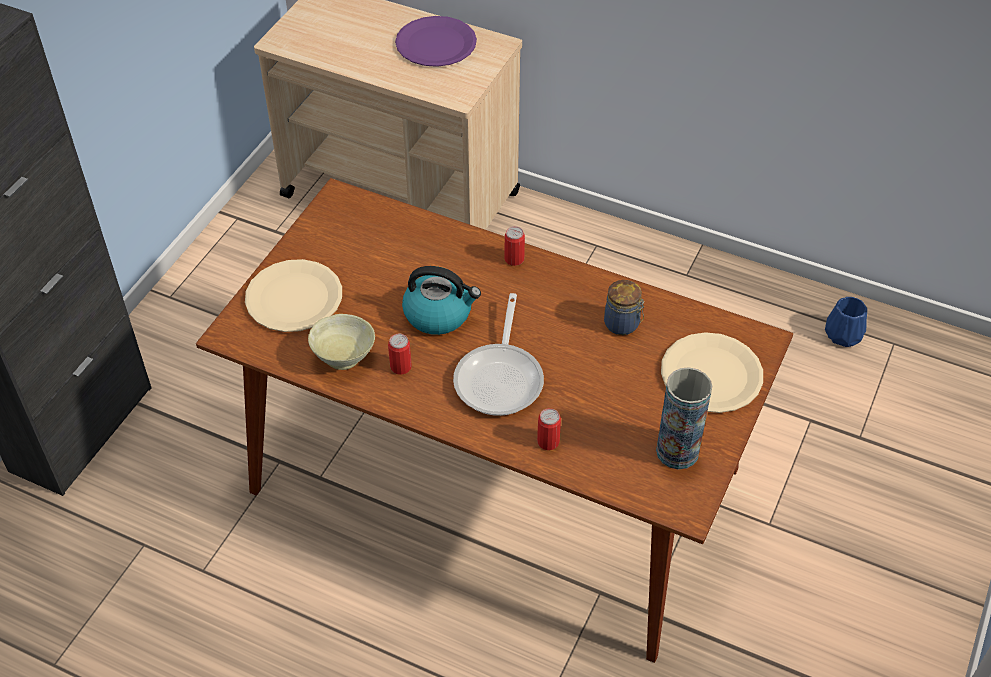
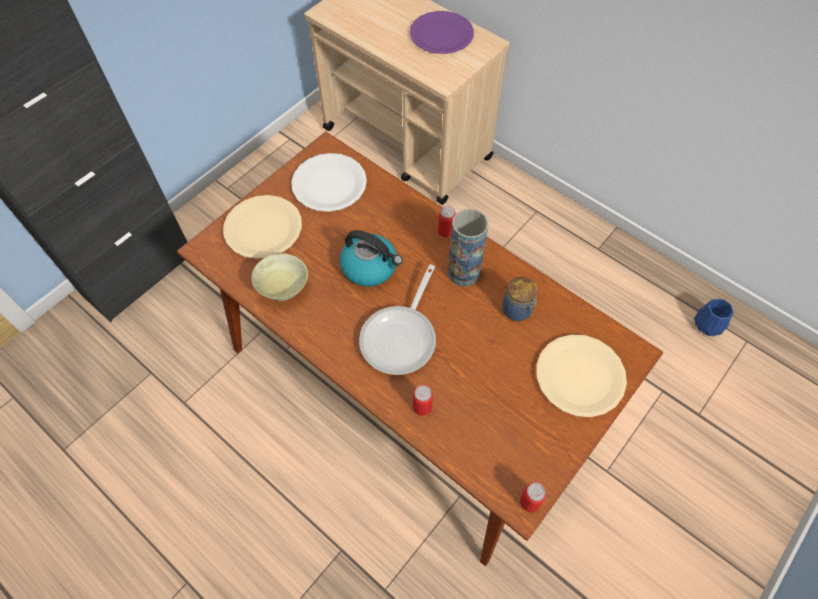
camera: 15 degrees right, 10 degrees up
can [388,334,412,375] -> can moved to [520,482,546,512]
vase [656,367,712,469] -> vase moved to [448,209,489,286]
none -> white plate [291,153,367,212]

